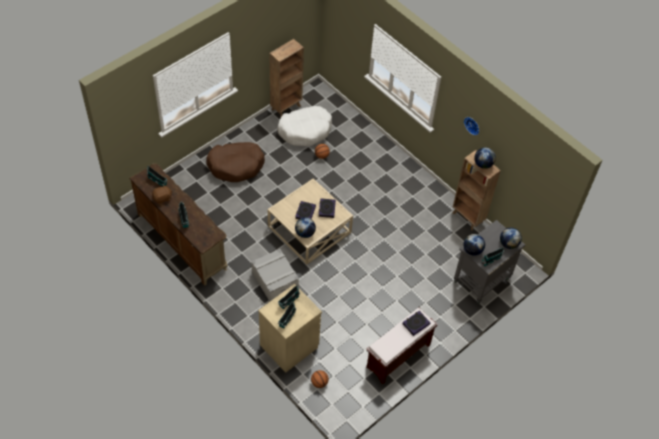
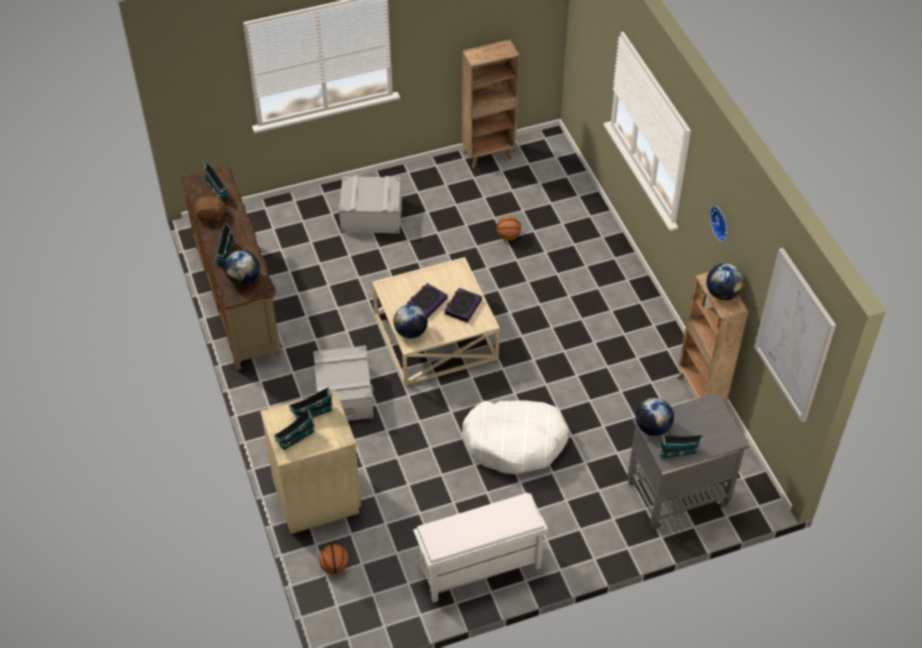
camera: 25 degrees right, 5 degrees down
brown dog bed [206,142,265,182] -> grey storage box [339,176,402,233]
white dog bed [277,106,332,146] -> white dog bed moved to [462,401,569,474]
brown bench [366,307,438,384] -> white bench [413,493,548,603]
book [403,311,430,336] -> none
globe [500,228,522,249] -> globe moved to [224,250,260,285]
none -> picture [754,248,836,422]

